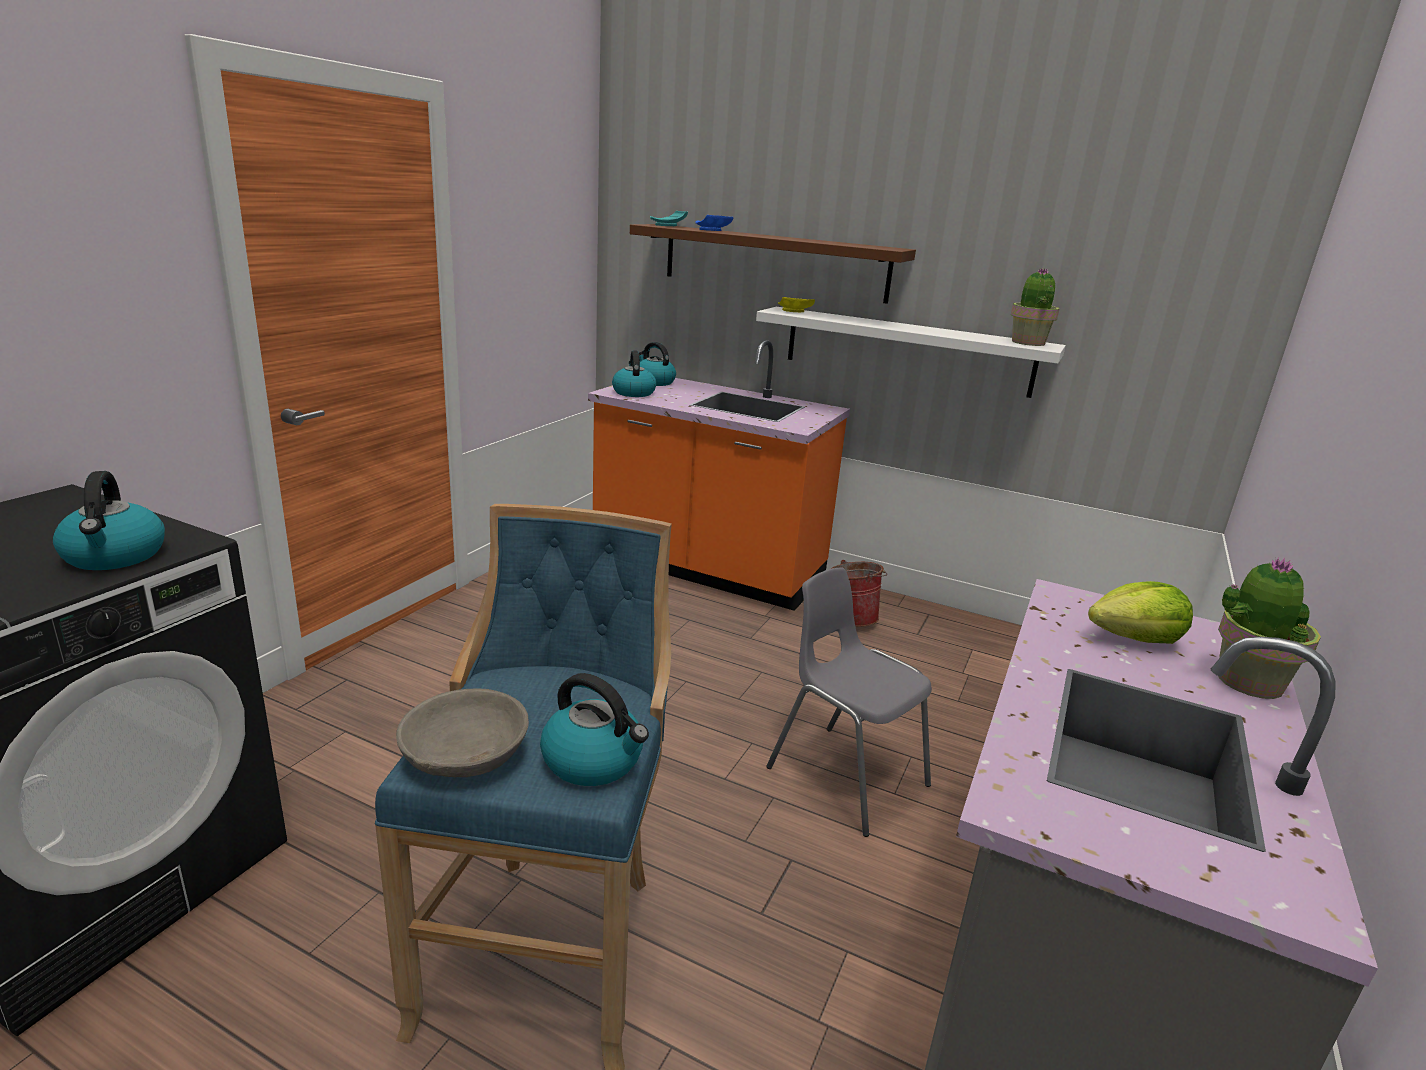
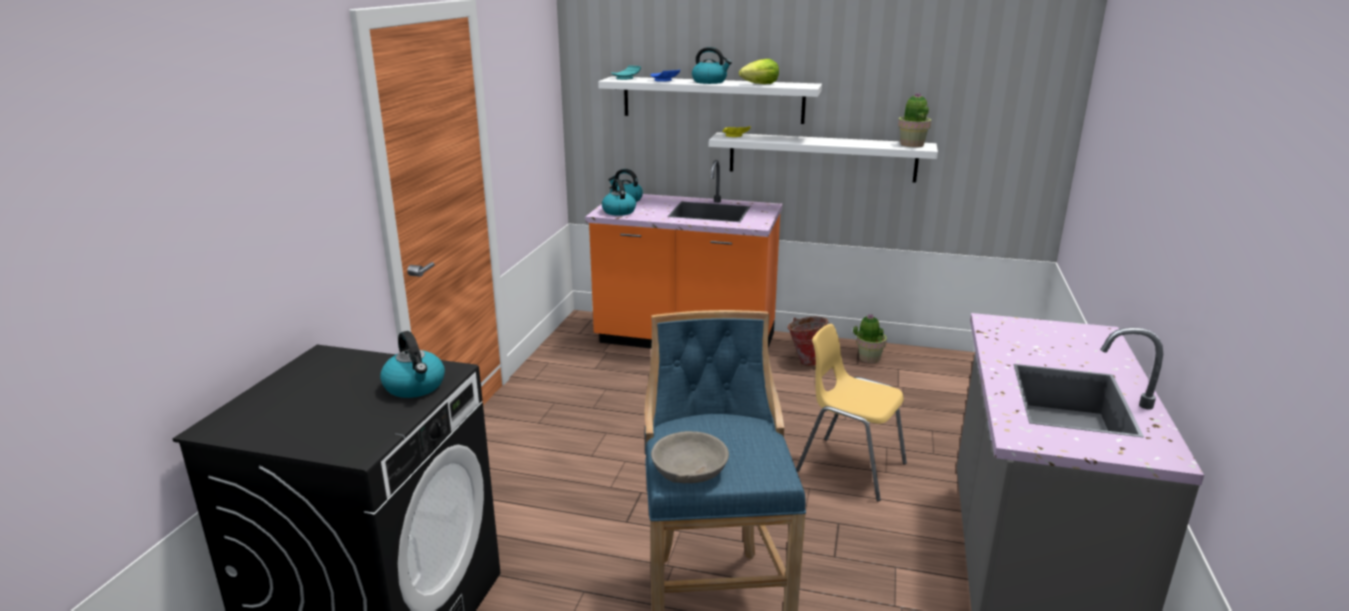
camera: 10 degrees left, 0 degrees up
kettle [540,673,649,786] -> kettle moved to [692,47,732,84]
brown shelf [630,224,916,304] -> white shelf [598,76,822,124]
grey chair [767,567,932,837] -> yellow chair [796,324,907,501]
lettuce [1088,581,1193,644] -> lettuce moved to [739,59,779,84]
potted plant [1218,557,1321,699] -> potted plant moved to [853,314,887,363]

